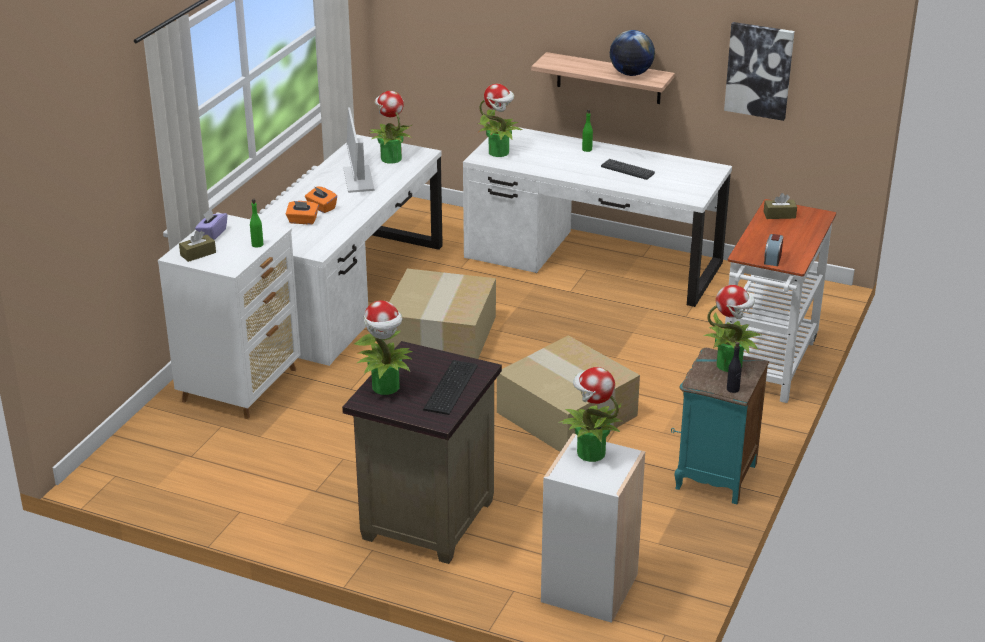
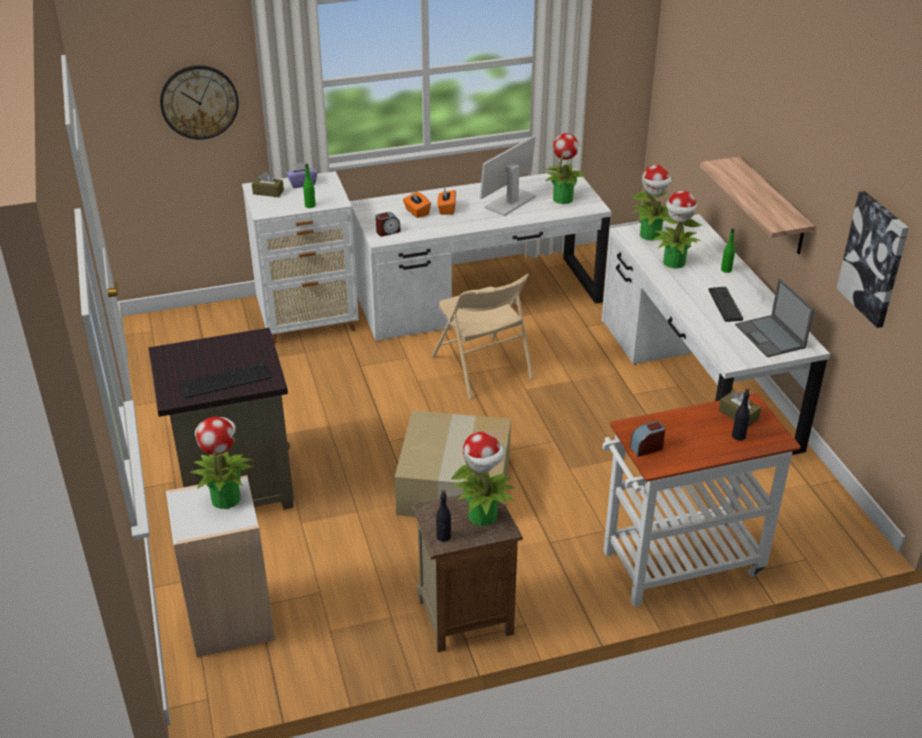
camera: 50 degrees right, 5 degrees up
potted plant [354,300,413,395] -> potted plant moved to [652,190,702,268]
cardboard box [383,268,496,359] -> beige chair [432,274,534,400]
globe [610,30,655,76] -> none
turquoise nightstand [671,348,769,504] -> beige nightstand [412,494,523,652]
none -> wall clock [160,65,239,140]
none -> alarm clock [376,212,401,237]
none -> black bottle [732,388,750,441]
none -> laptop [735,278,814,357]

